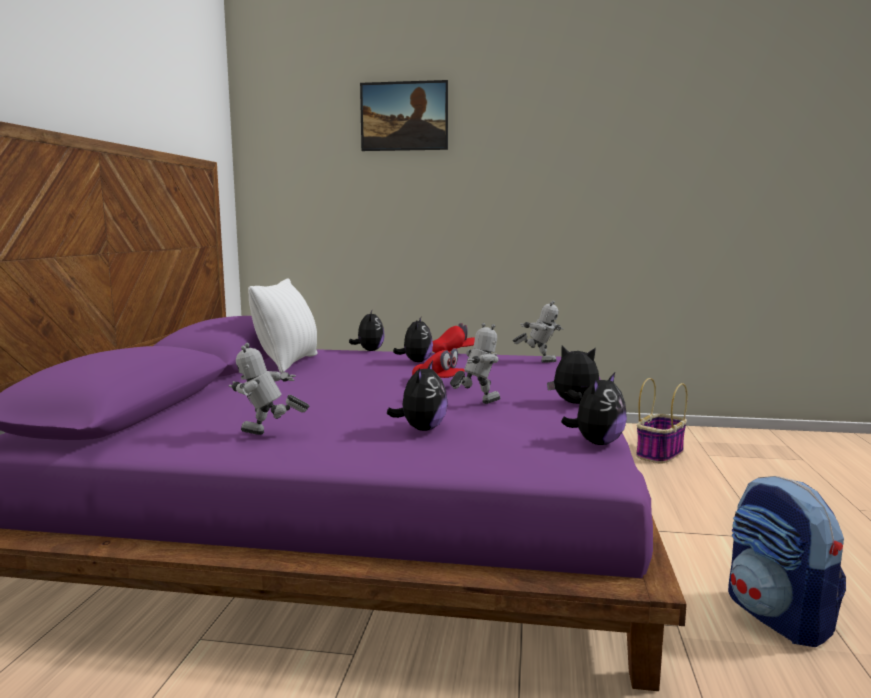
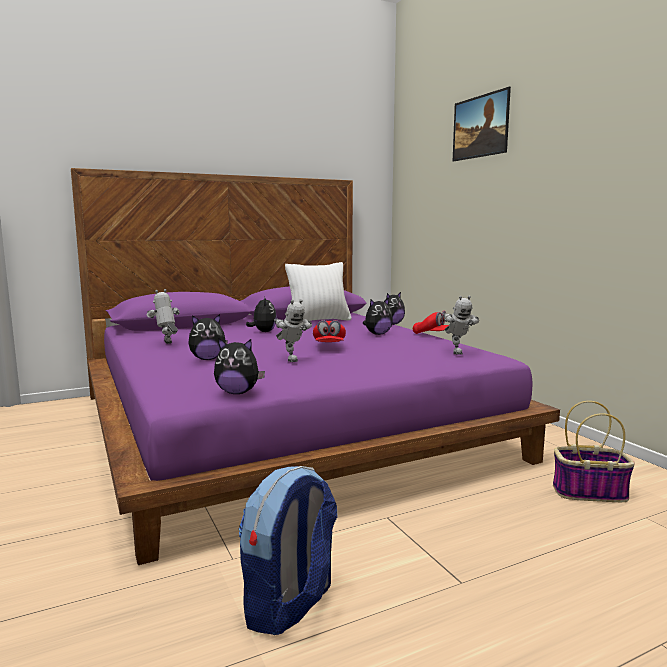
camera: 55 degrees right, 0 degrees up
toy robot [450,323,500,404] -> toy robot turned 45 degrees clockwise [274,299,312,362]
plush toy [547,346,599,404] -> plush toy moved to [246,297,277,332]

